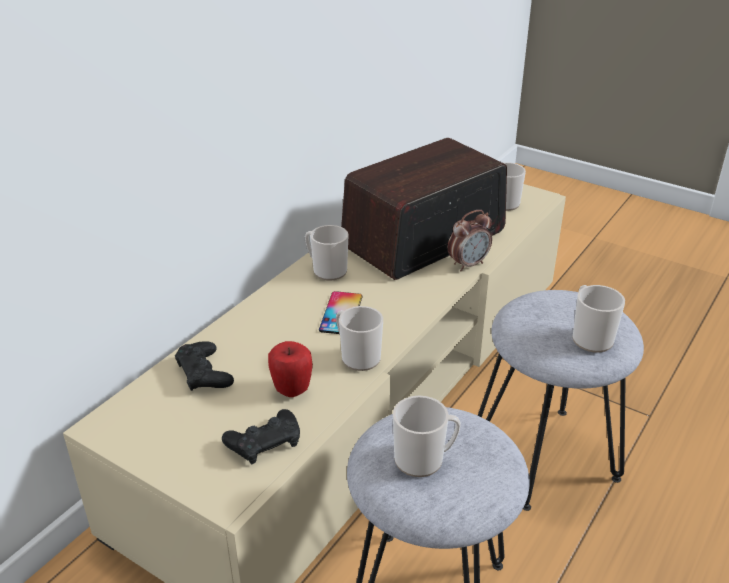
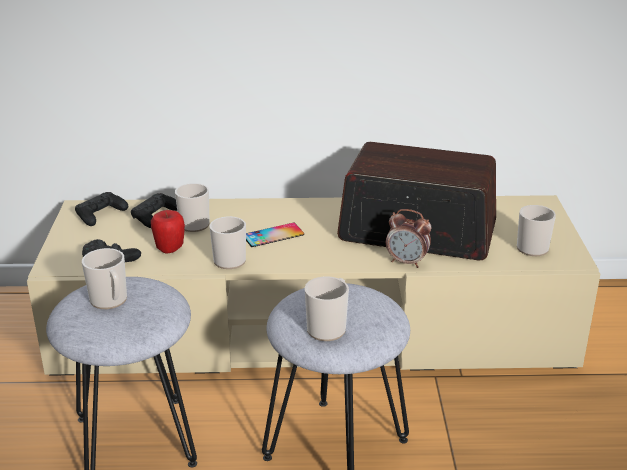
camera: 55 degrees right, 5 degrees down
mug [305,225,349,280] -> mug moved to [175,183,210,232]
none -> black game controller [75,192,128,226]

